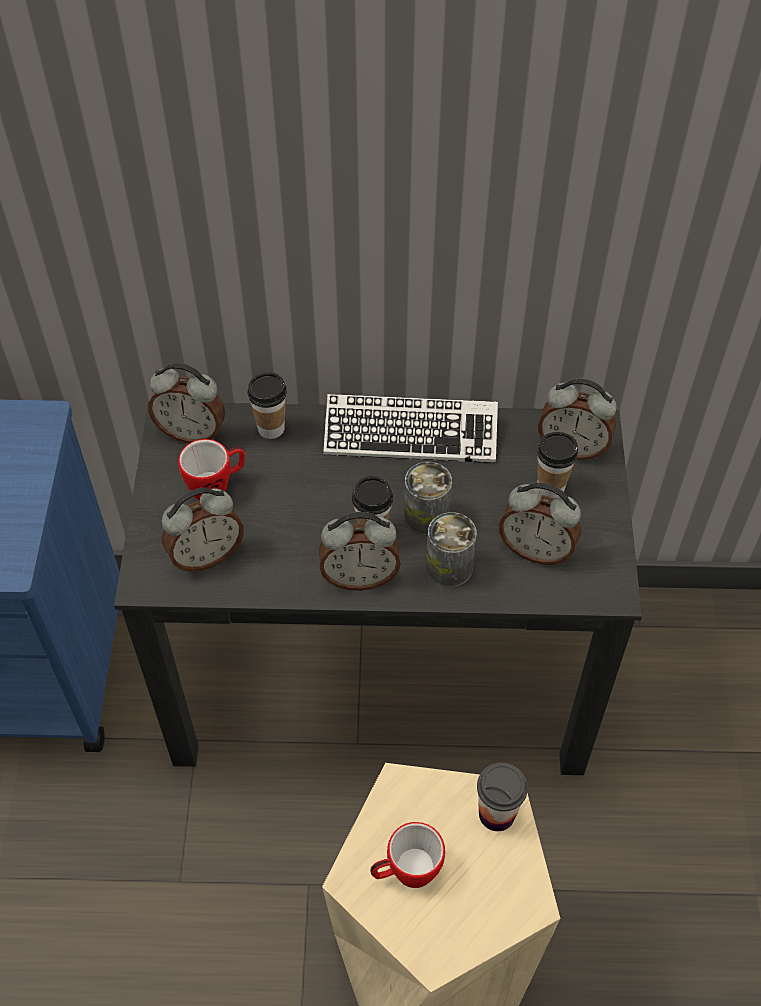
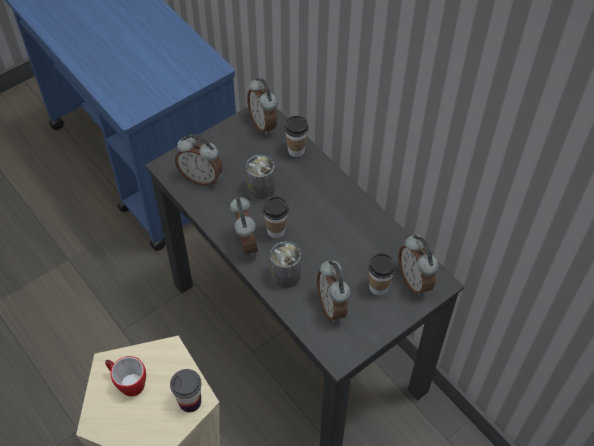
camera: 50 degrees right, 0 degrees up
mug [178,439,245,501] -> none
alarm clock [319,512,401,591] -> alarm clock turned 150 degrees counterclockwise [230,197,258,256]
keyboard [323,394,498,463] -> none
can [404,462,452,535] -> can moved to [246,155,275,200]

